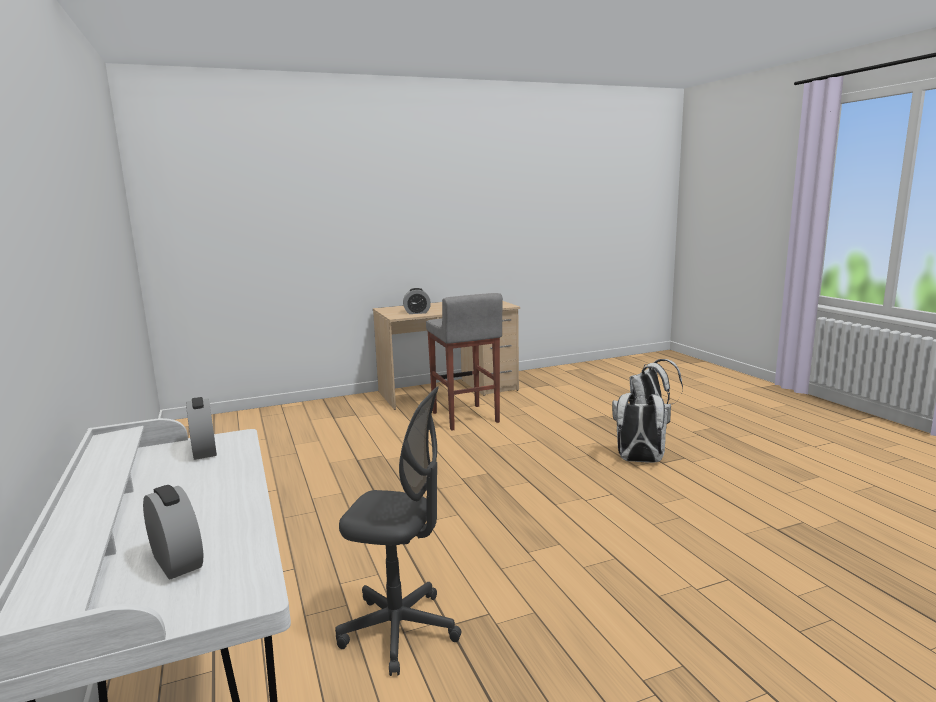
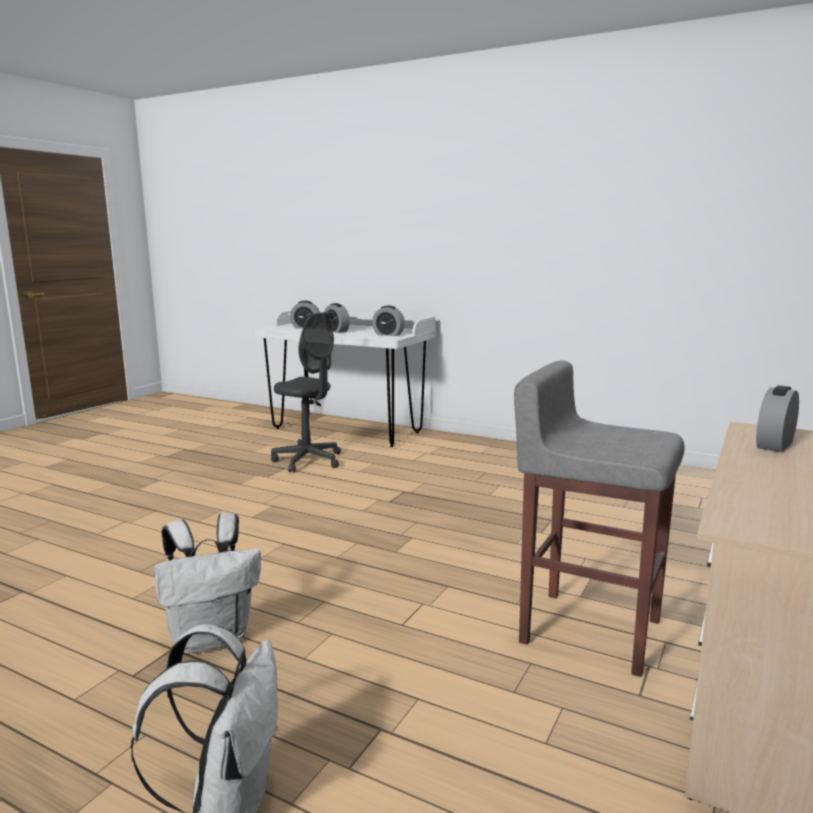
camera: 140 degrees right, 0 degrees up
grey office chair [335,387,461,676] -> grey office chair turned 120 degrees counterclockwise [271,311,341,473]
none -> alarm clock [324,303,350,333]

